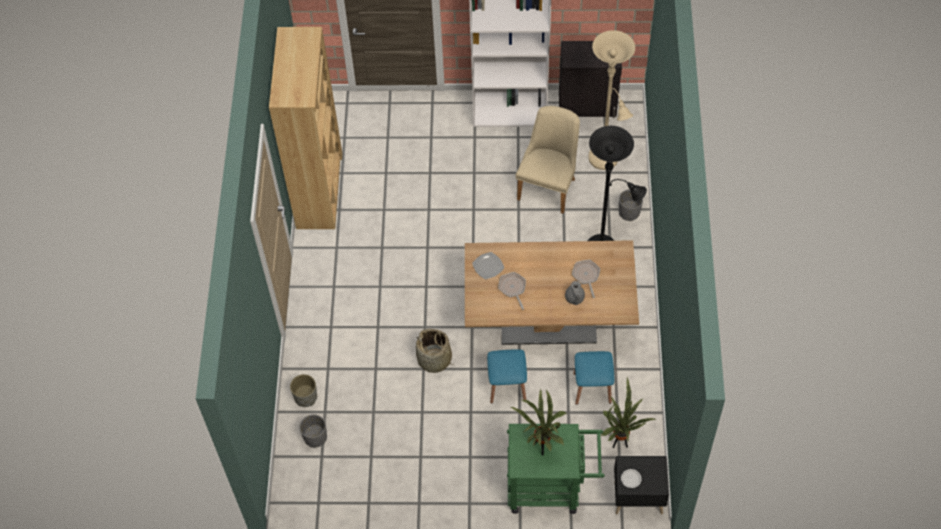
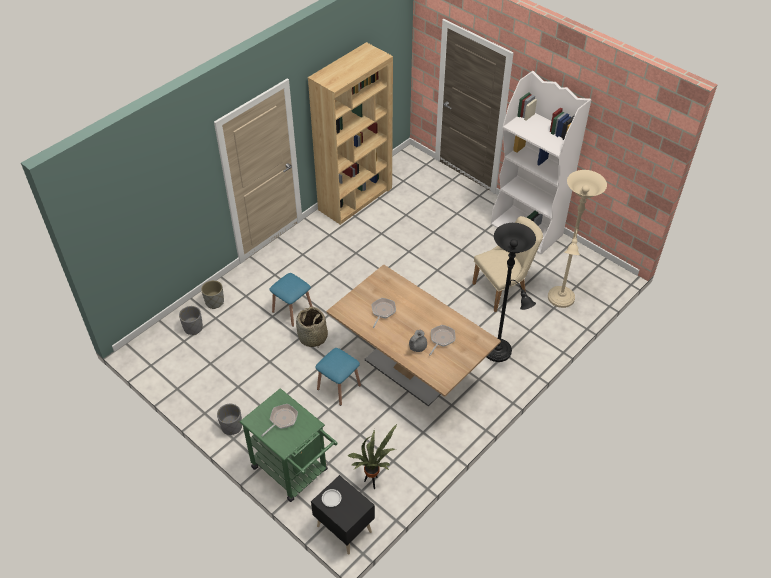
camera: 40 degrees right, 10 degrees down
plate [472,252,504,279] -> none
potted plant [510,389,567,456] -> frying pan [261,404,298,437]
black cabinet [559,41,622,118] -> none
blue stool [573,351,614,405] -> blue stool moved to [269,273,313,327]
grey planter [619,189,643,221] -> grey planter moved to [217,404,242,435]

